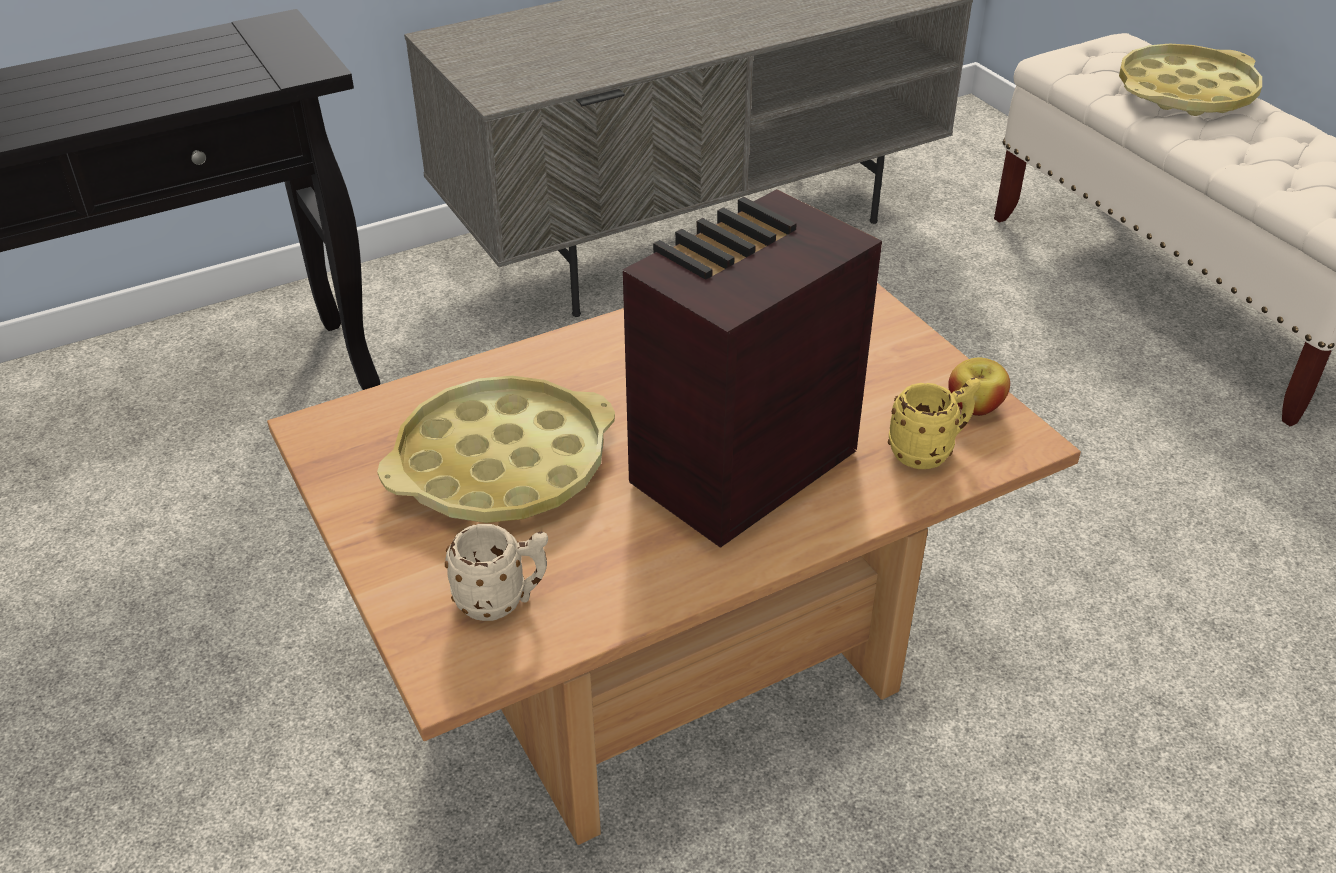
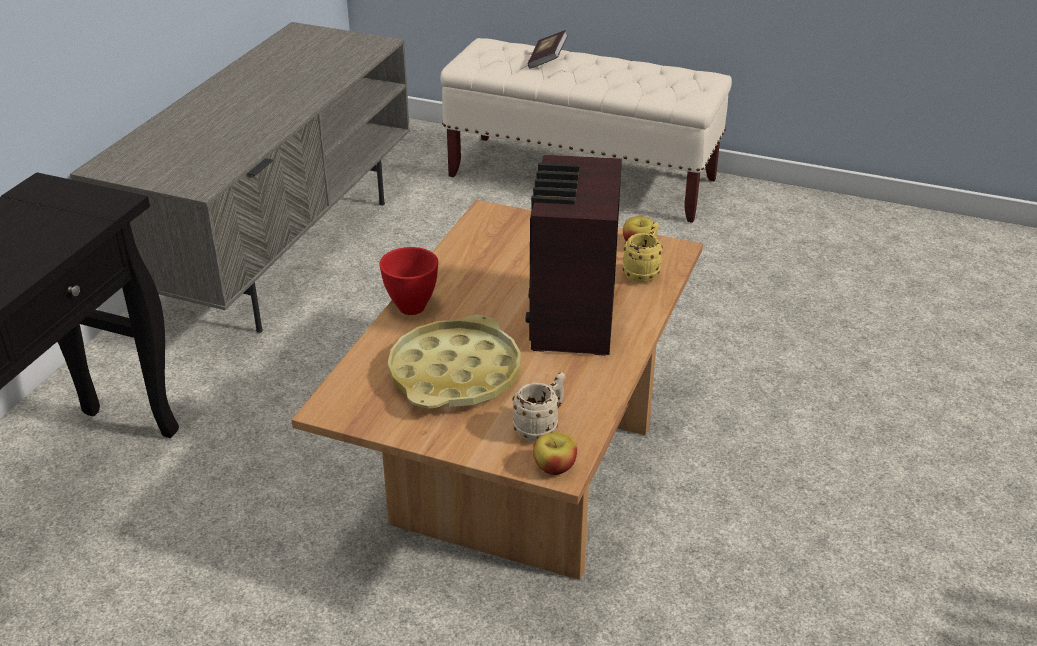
camera: 40 degrees left, 5 degrees down
yellow tray [1119,44,1262,116] -> book [527,30,568,68]
none -> red bowl [379,247,438,315]
none -> apple [533,432,577,475]

